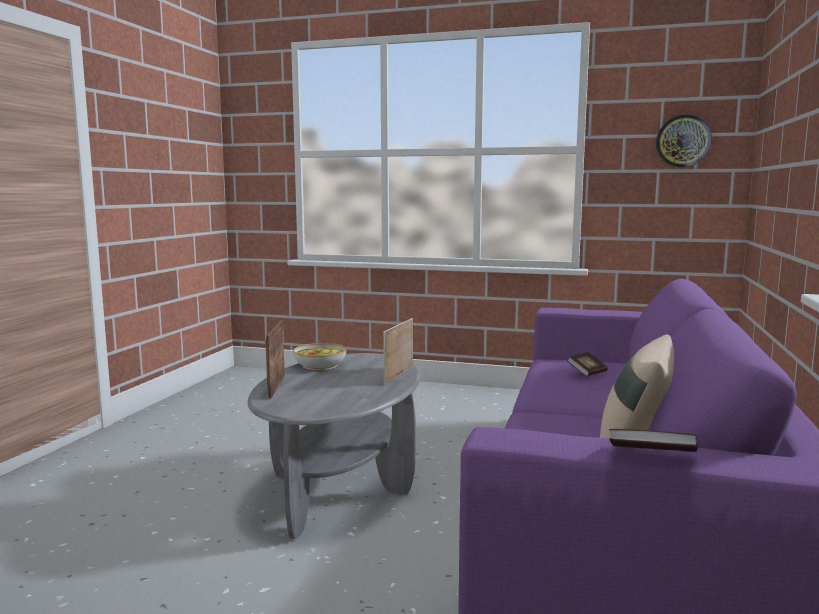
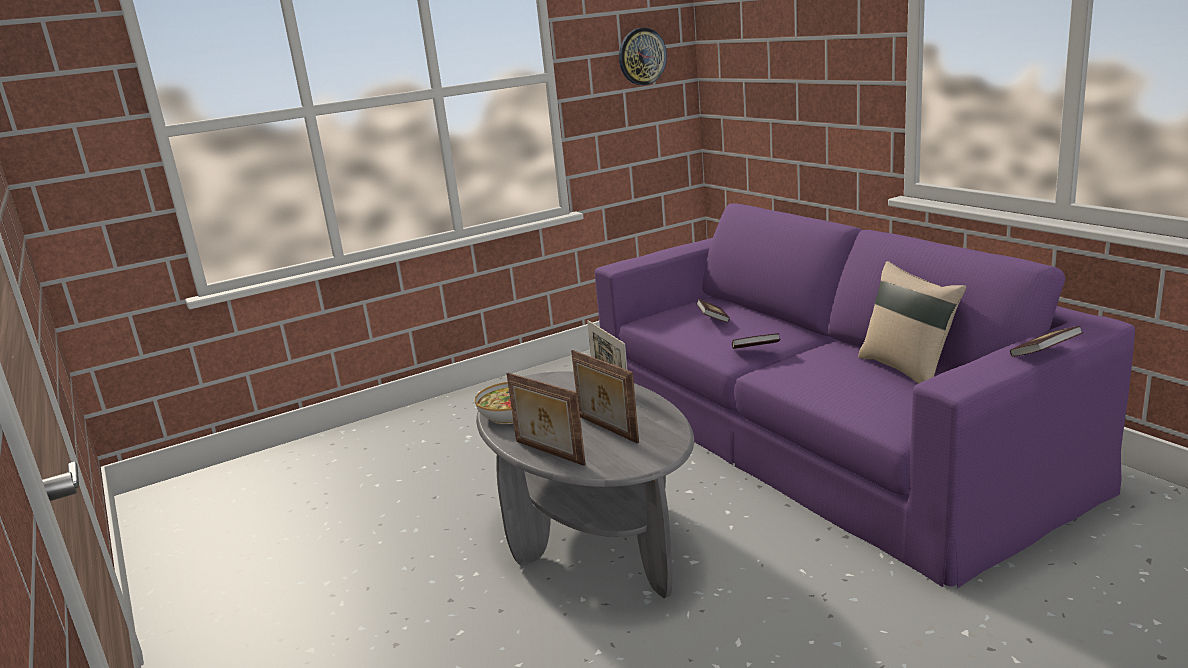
camera: 45 degrees left, 10 degrees up
none -> picture frame [571,350,639,444]
none -> book [732,333,781,349]

